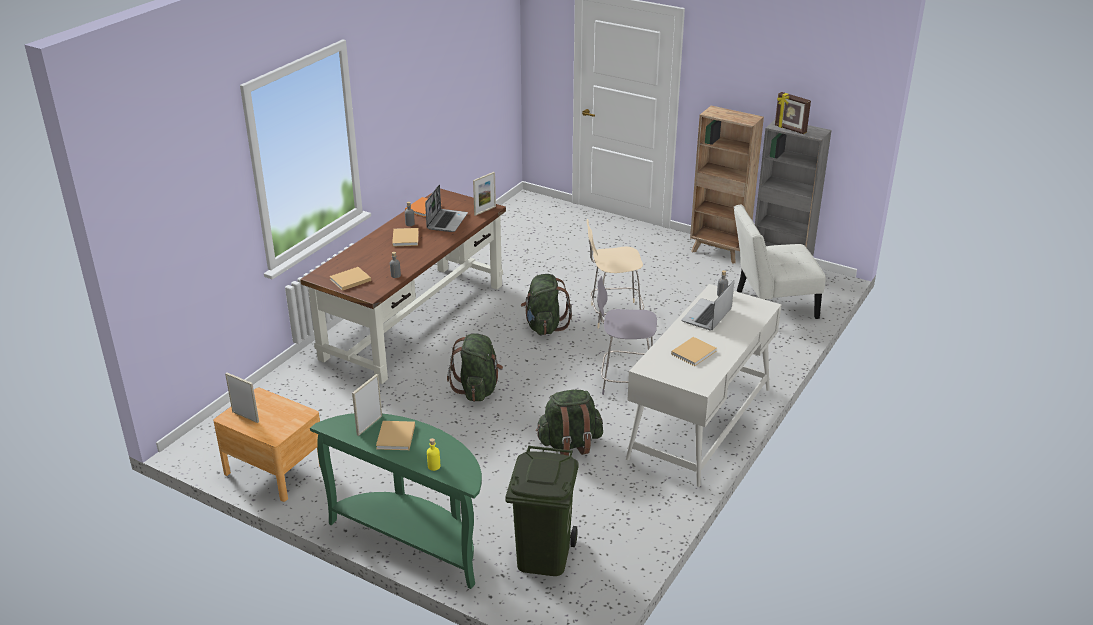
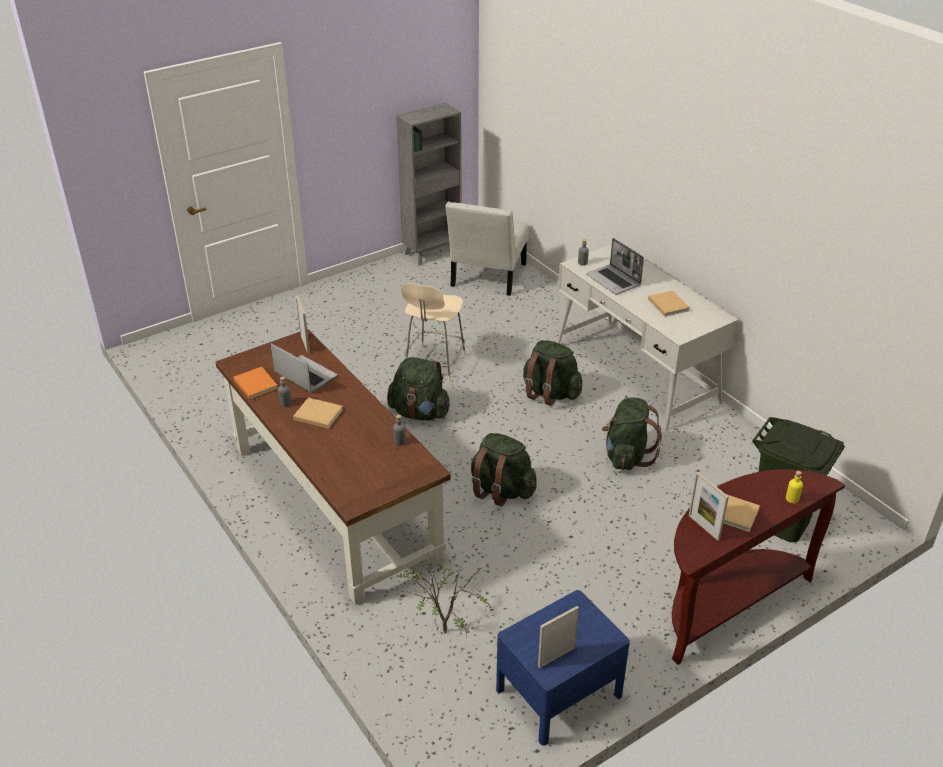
camera: 65 degrees left, 5 degrees up
brown nightstand [213,387,320,502] -> blue nightstand [496,590,630,746]
green console table [310,413,482,589] -> brown console table [672,469,845,665]
beige book [330,267,371,291] -> none
grey chair [597,276,657,395] -> green backpack [523,340,582,406]
brown bookcase [690,106,764,264] -> none
picture frame [775,92,811,134] -> none
none -> potted plant [397,549,493,641]

